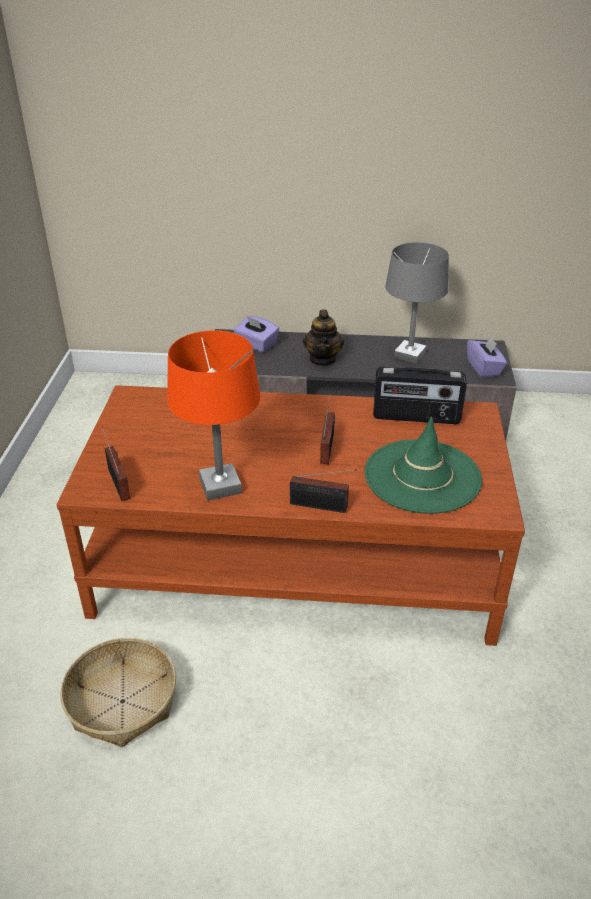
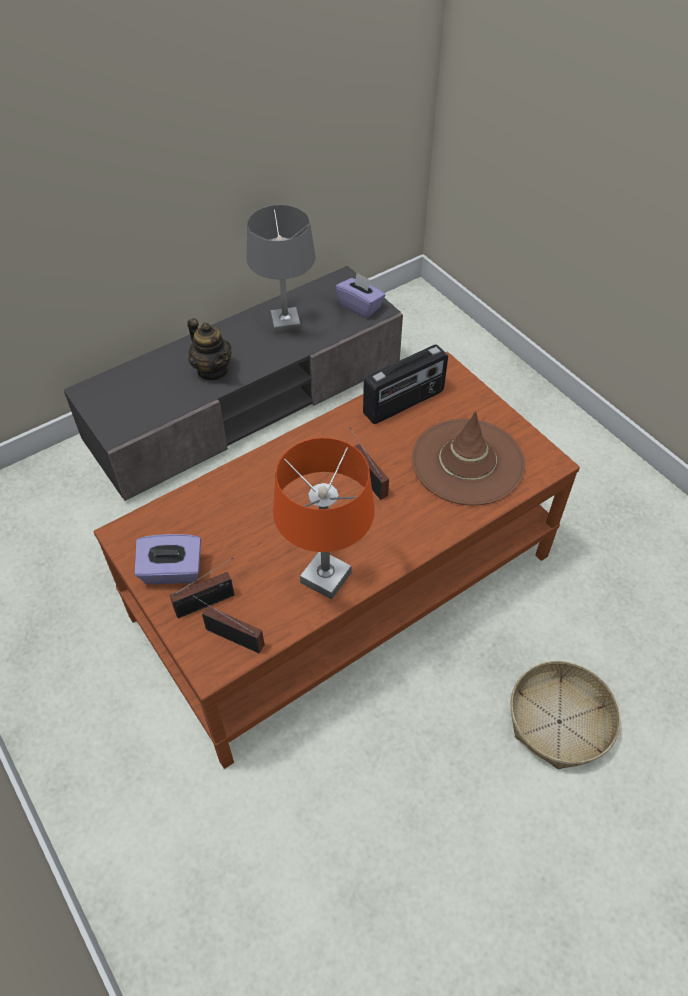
camera: 40 degrees left, 15 degrees up
basket [61,638,176,747] -> basket moved to [510,661,621,769]
purple tissue box [233,315,279,353] -> purple tissue box moved to [135,534,201,584]
radio [290,469,356,513] -> radio moved to [170,558,234,618]
green hat [365,416,482,514] -> brown hat [412,411,525,506]

